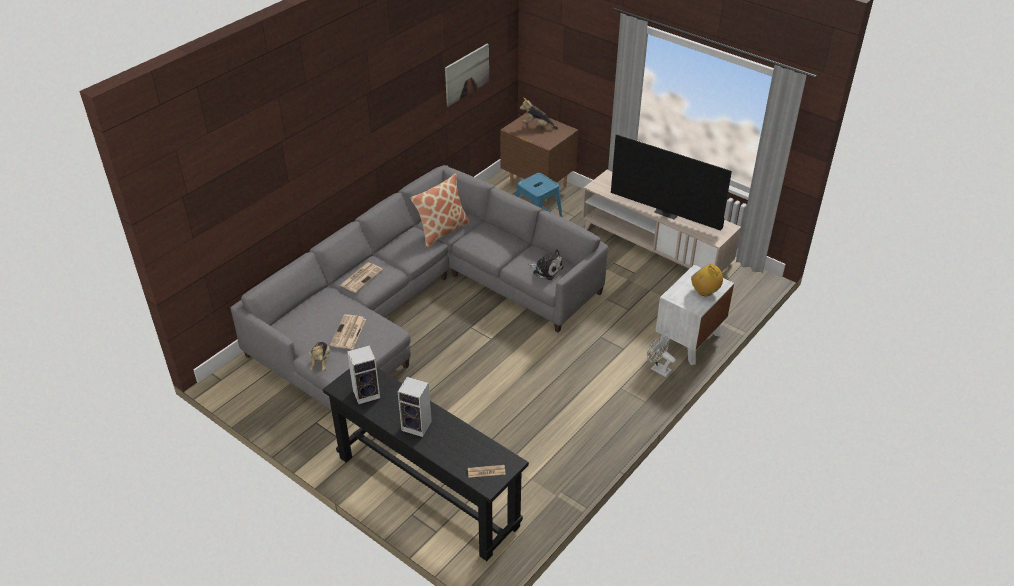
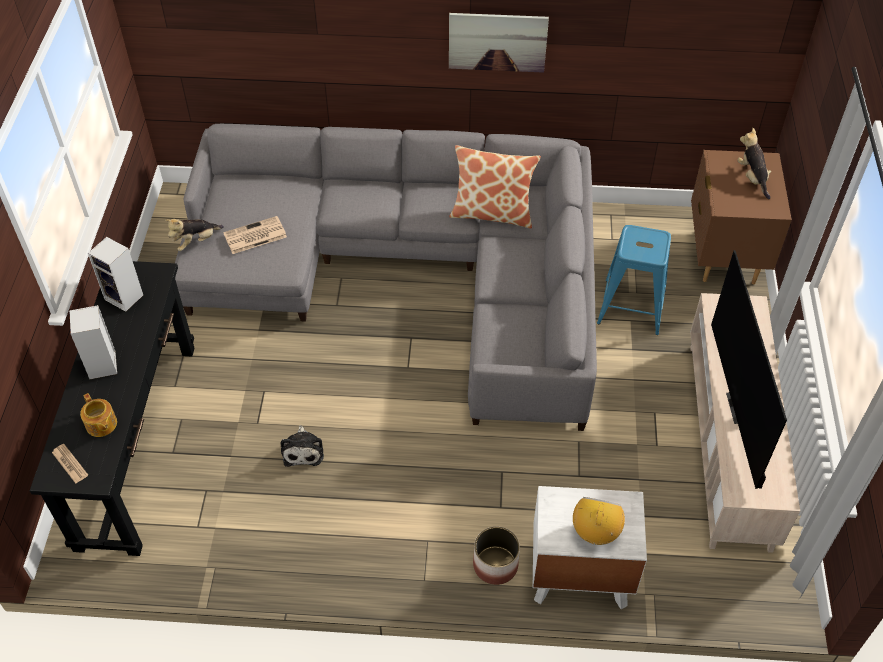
camera: 55 degrees right, 10 degrees up
newspaper [340,262,383,293] -> none
picture [445,43,489,107] -> picture moved to [449,13,549,73]
plush toy [527,249,563,280] -> plush toy moved to [280,425,324,467]
white fan [647,336,676,377] -> planter [473,527,520,585]
none -> teapot [80,393,117,437]

